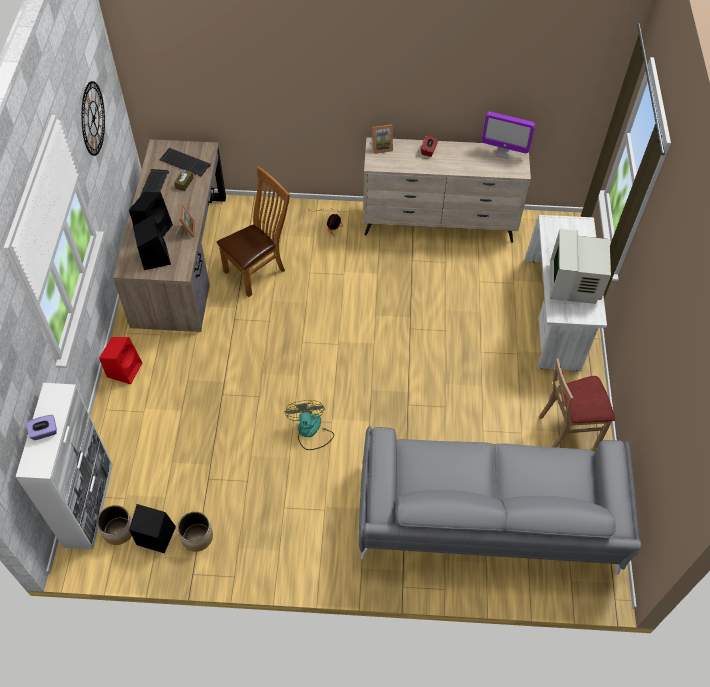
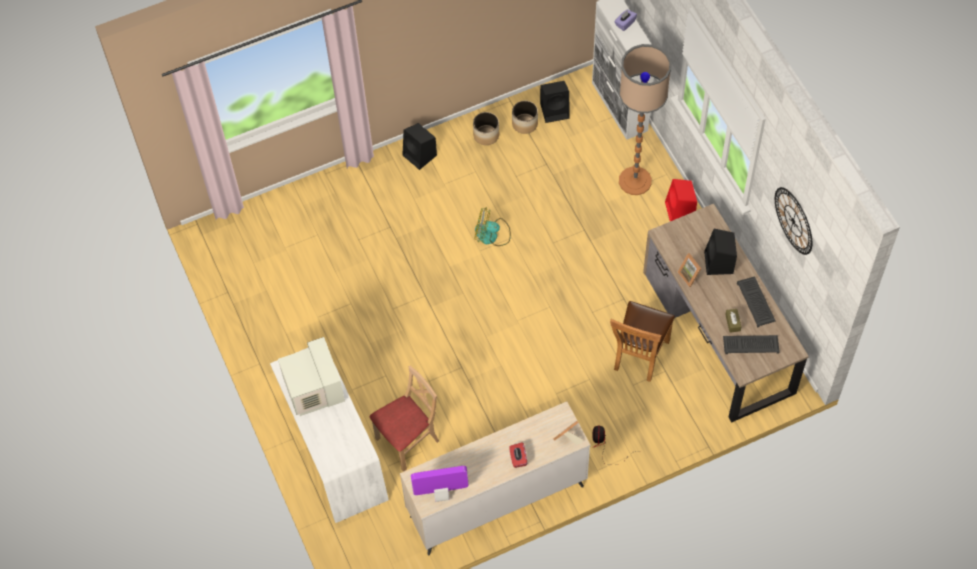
camera: 155 degrees right, 5 degrees up
planter [97,505,132,545] -> planter moved to [473,112,499,145]
black speaker [133,215,171,270] -> black speaker moved to [402,123,437,170]
fan [284,400,334,450] -> fan turned 135 degrees clockwise [474,207,511,246]
grey sofa [359,426,641,575] -> none
beige chair [539,358,615,448] -> beige chair moved to [369,366,439,472]
none -> floor lamp [619,44,671,195]

